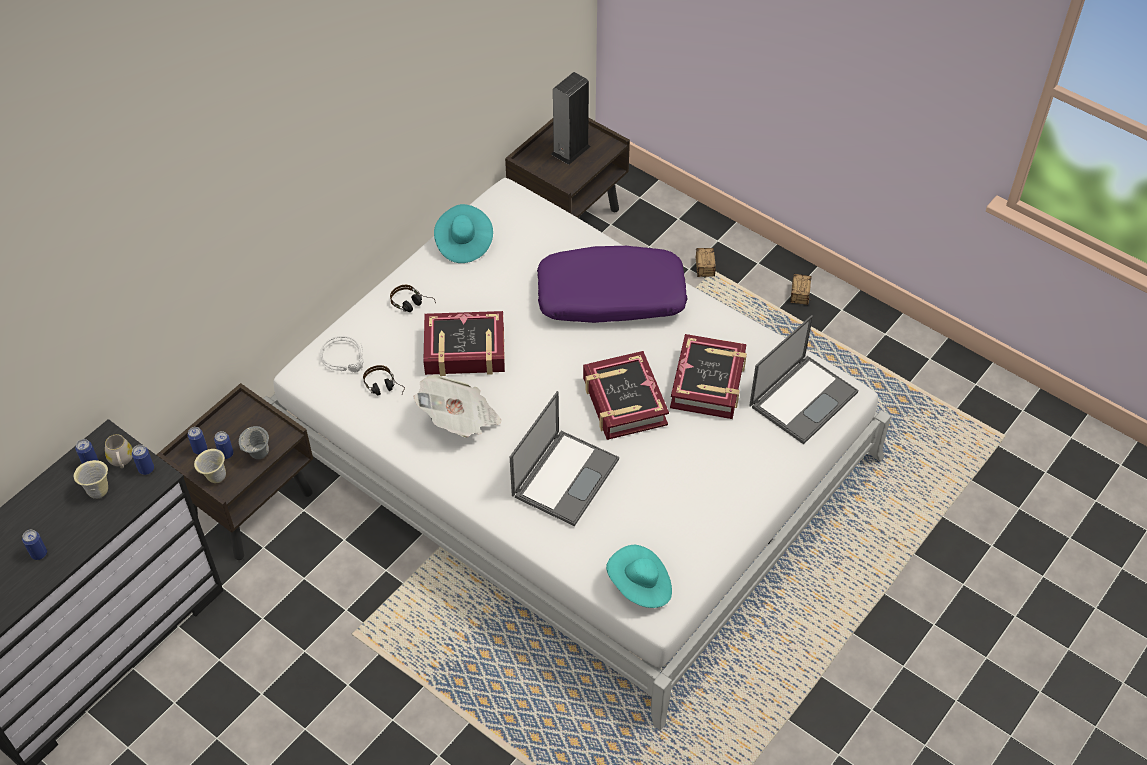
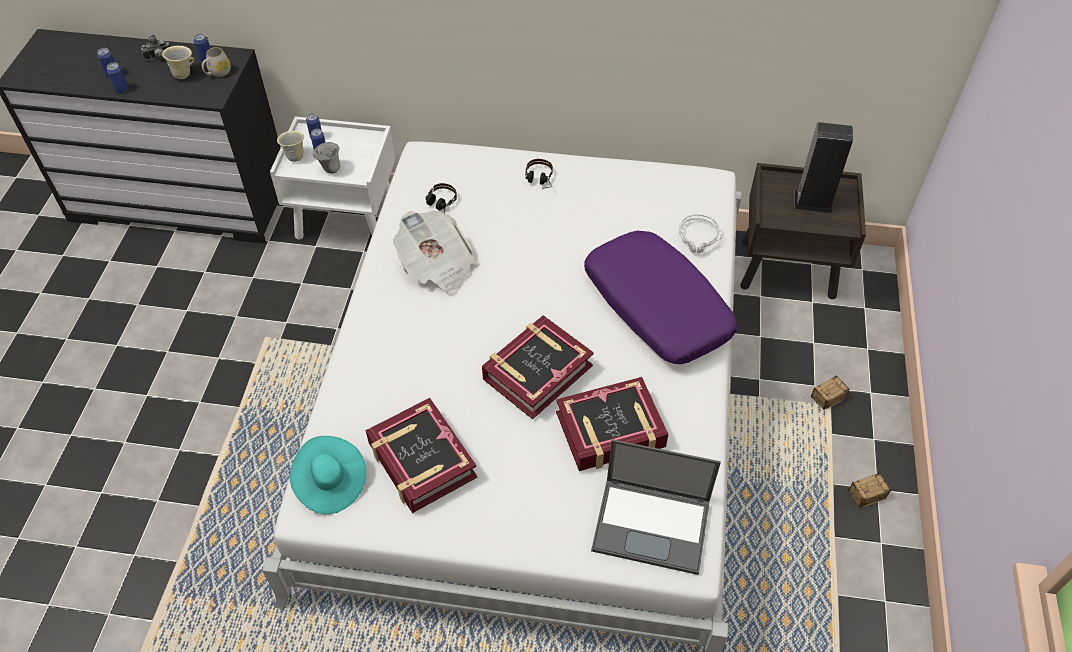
camera: 60 degrees right, 0 degrees up
can [132,445,154,475] -> can moved to [106,62,129,93]
brown nightstand [156,383,313,560] -> white nightstand [270,117,395,240]
grey headphones [320,336,363,373] -> grey headphones moved to [679,214,722,253]
book [423,311,505,376] -> book moved to [365,398,477,513]
turquoise hat [434,204,493,263] -> none
laptop [510,391,619,526] -> none
none -> camera [141,34,170,60]

